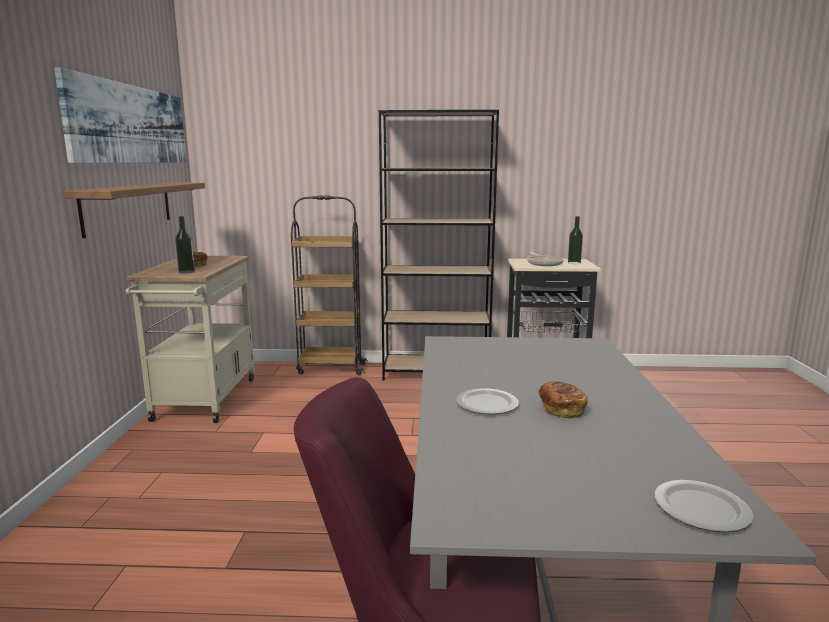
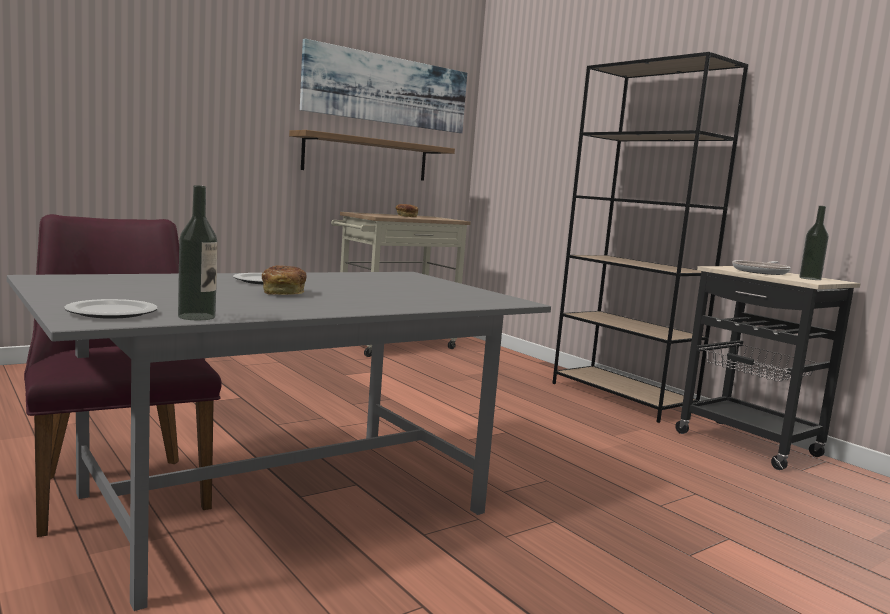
camera: 50 degrees right, 5 degrees down
bottle [175,216,195,274] -> bottle moved to [178,185,218,320]
brown cart [291,195,368,375] -> none

